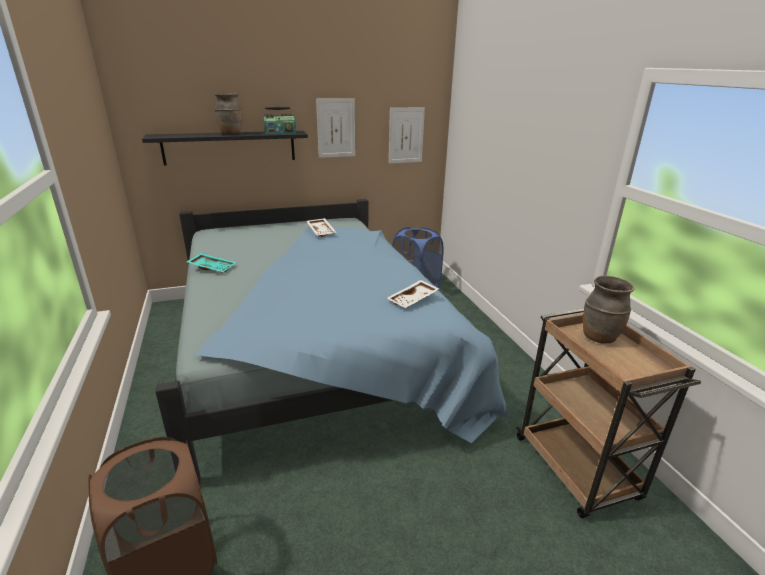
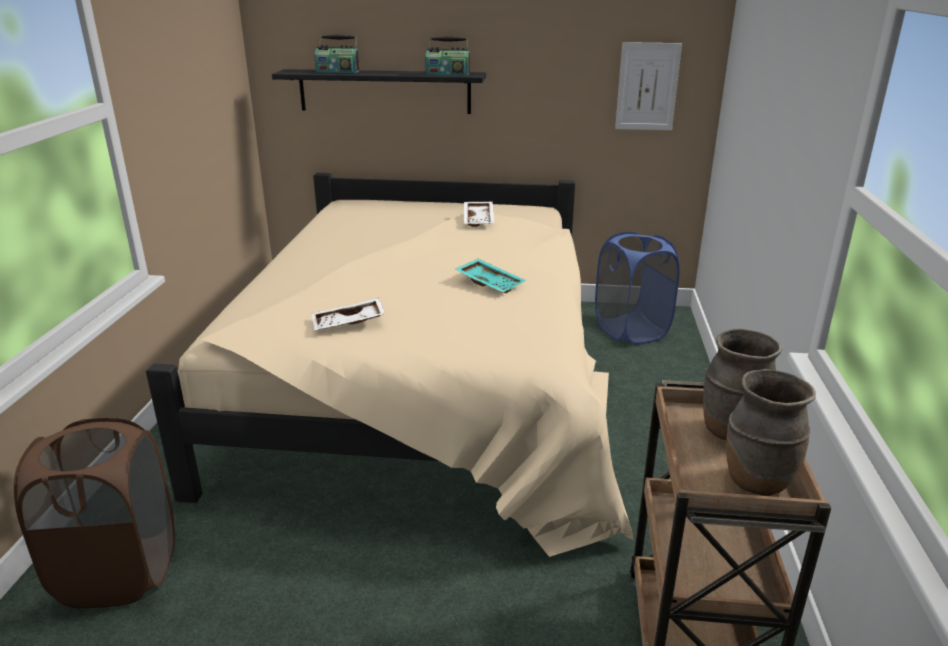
camera: 25 degrees right, 0 degrees up
blue bed [156,199,509,485] -> beige bed [146,173,633,557]
turquoise tray [187,253,236,273] -> turquoise tray moved to [456,258,526,293]
brown vase [215,93,242,135] -> brown vase moved to [726,369,816,496]
picture [316,98,355,158] -> none
white tray [387,280,439,308] -> white tray moved to [311,298,385,330]
none -> radio [314,35,359,73]

